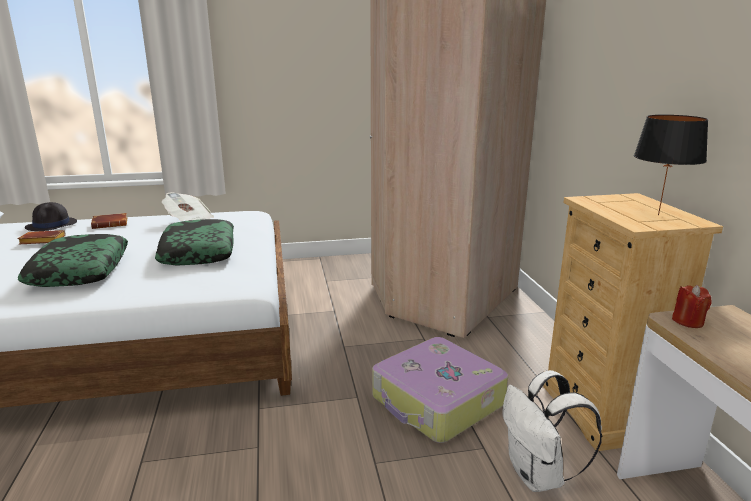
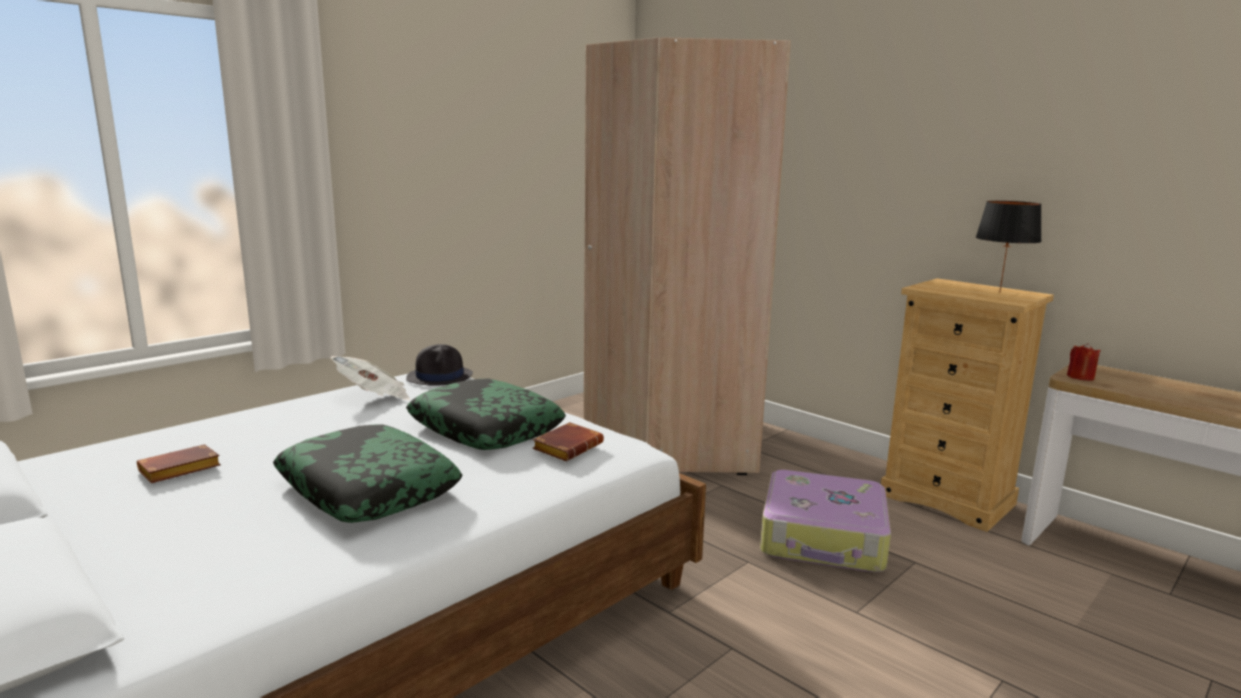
camera: 35 degrees left, 5 degrees down
black hat [25,202,77,231] -> black hat moved to [406,344,473,386]
brown book [91,213,127,229] -> brown book moved to [532,422,604,461]
white backpack [502,370,603,492] -> none

